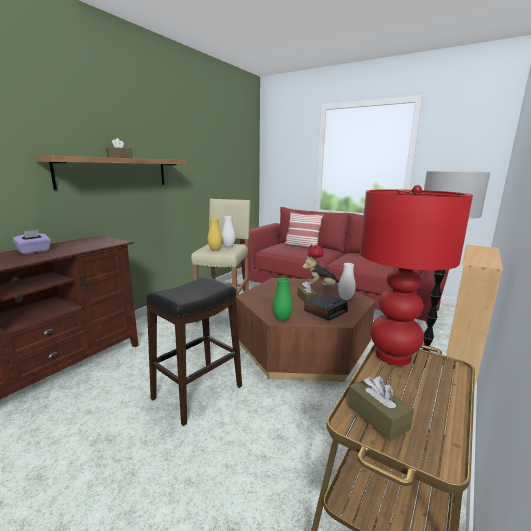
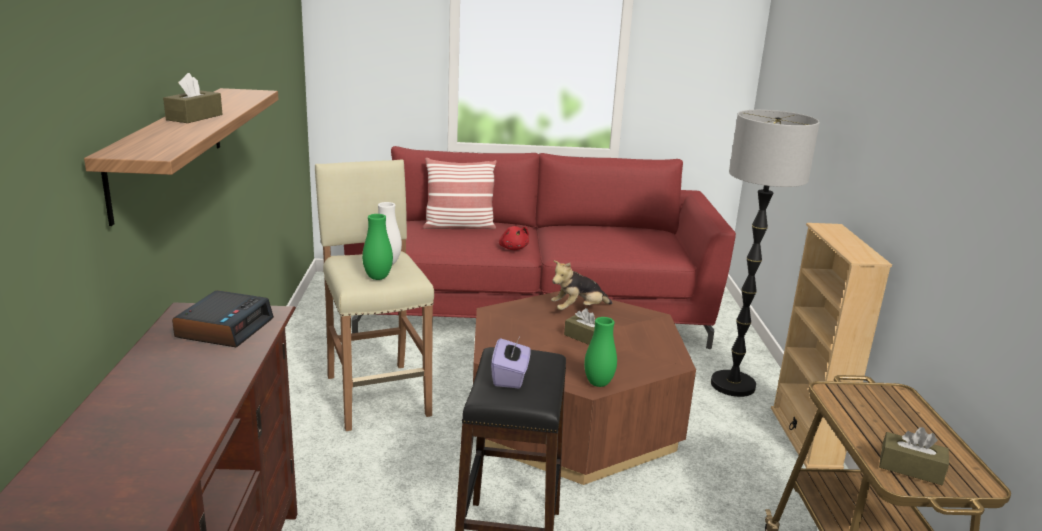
camera: 35 degrees left, 5 degrees up
purple tissue box [12,230,51,254] -> purple tissue box moved to [491,338,531,389]
yellow vase [207,218,222,251] -> green vase [362,214,393,280]
alarm clock [304,294,348,321] -> alarm clock moved to [172,290,274,348]
white vase [338,263,356,300] -> none
red table lamp [360,185,473,366] -> none

